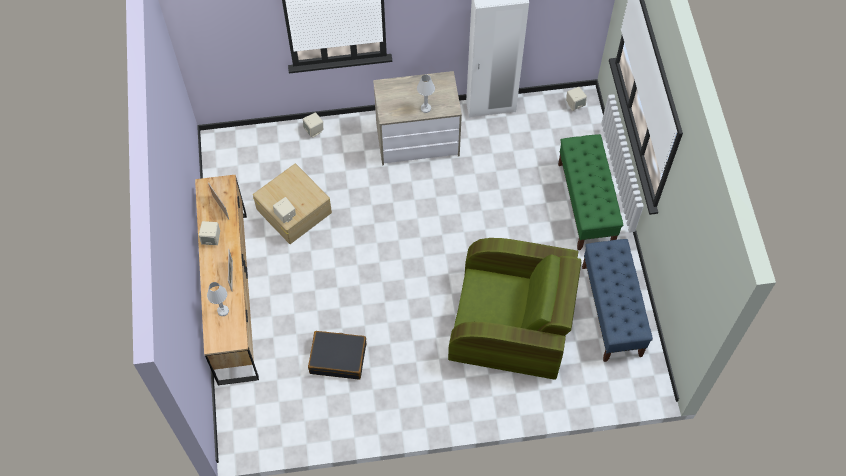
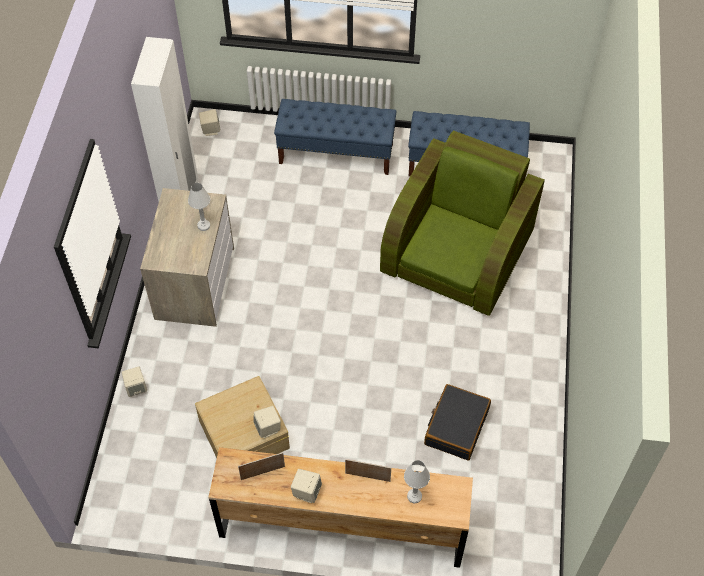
camera: 75 degrees left, 5 degrees down
green bench [558,134,623,250] -> blue bench [274,99,397,175]

